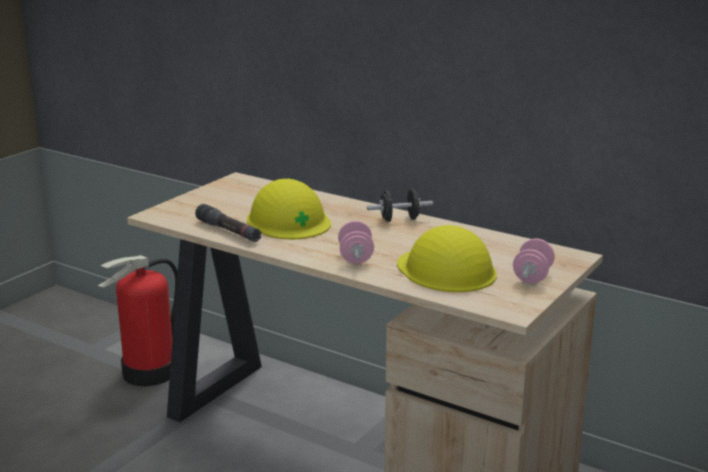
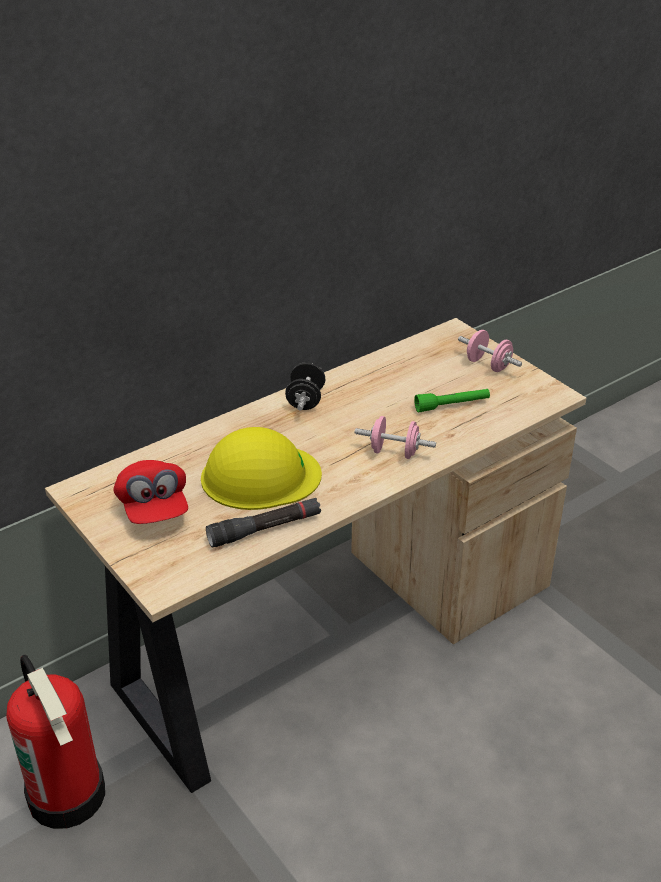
camera: 70 degrees left, 15 degrees up
yellow hard hat [397,225,497,292] -> green flashlight [414,389,490,413]
none -> red cap [114,460,188,524]

